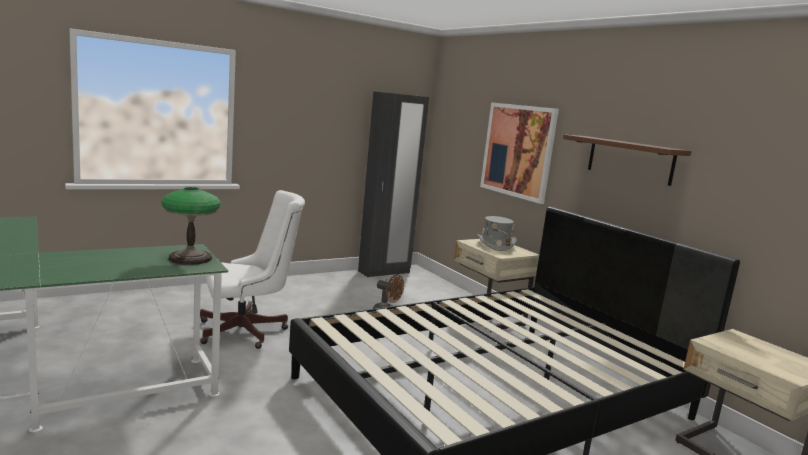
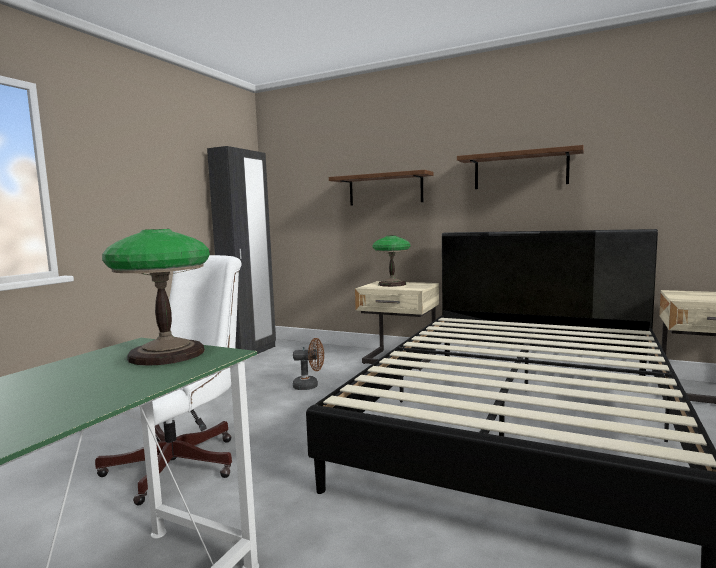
camera: 30 degrees left, 5 degrees down
grey hat [477,216,517,251] -> table lamp [373,236,410,287]
picture [480,102,559,204] -> brown shelf [329,170,434,205]

